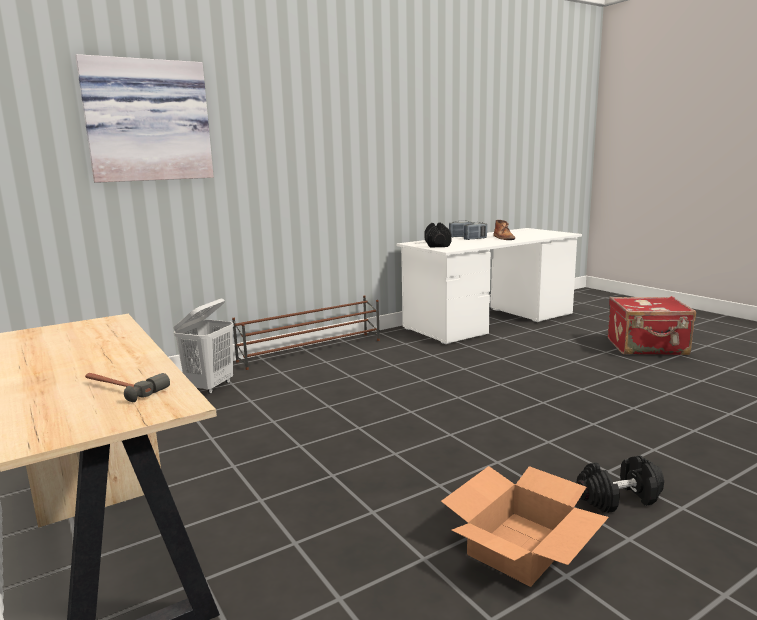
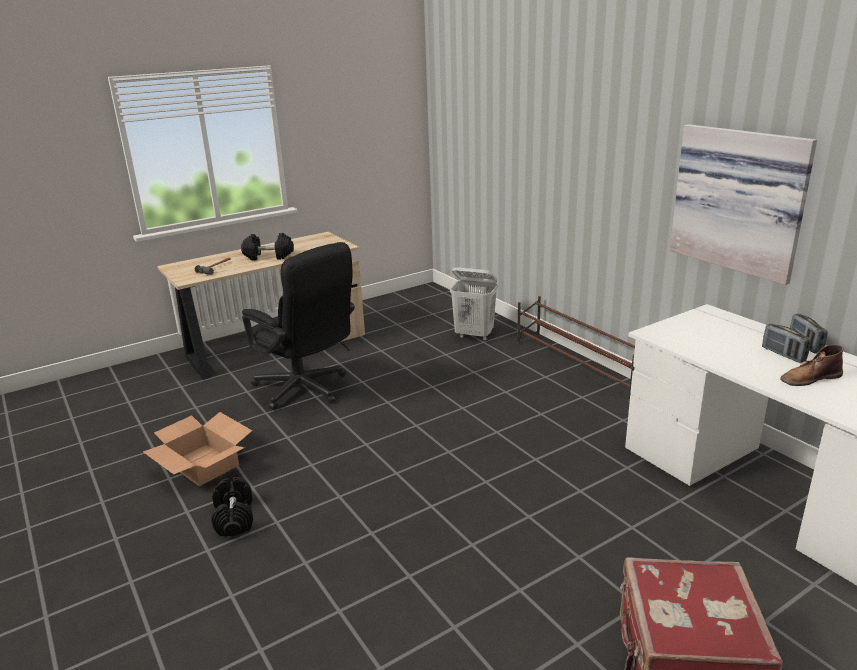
camera: 90 degrees right, 10 degrees up
picture [75,54,214,183] -> picture moved to [670,124,817,285]
black dumbbell [424,223,452,248] -> black dumbbell moved to [241,233,294,261]
none -> black office chair [242,242,355,410]

